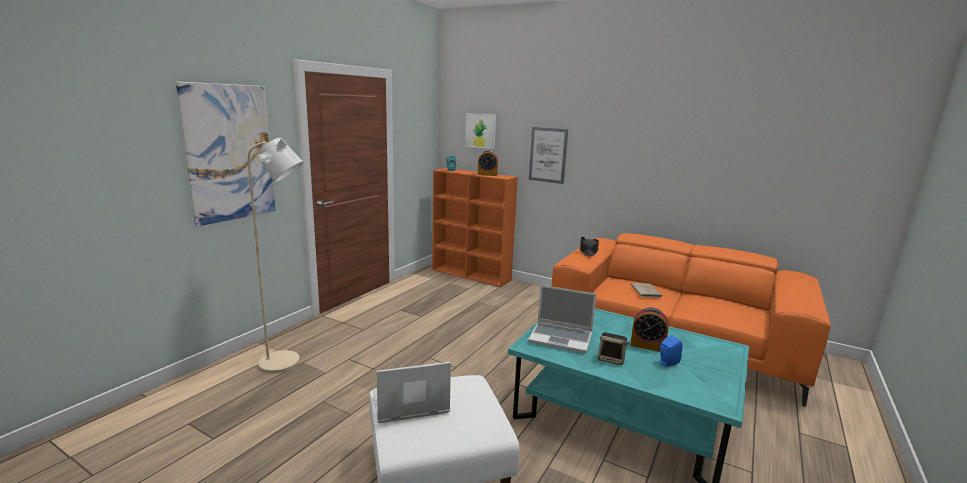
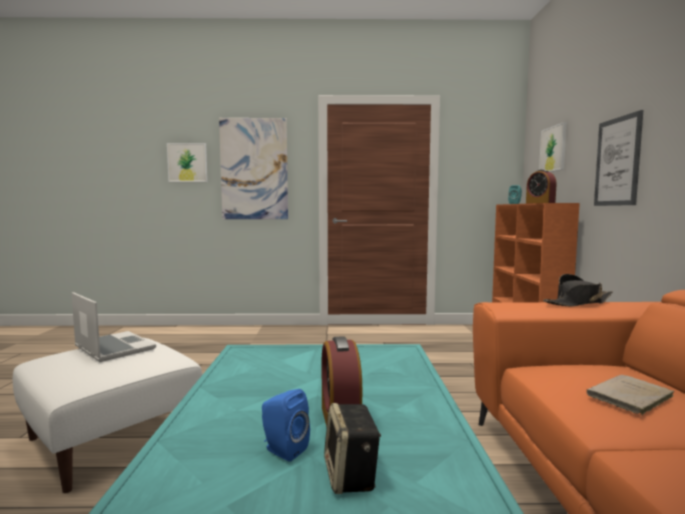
camera: 60 degrees right, 10 degrees down
beige floor lamp [247,138,303,374] -> none
laptop [528,285,596,353] -> none
speaker [598,332,629,365] -> speaker moved to [324,403,381,494]
none -> picture [167,143,208,182]

